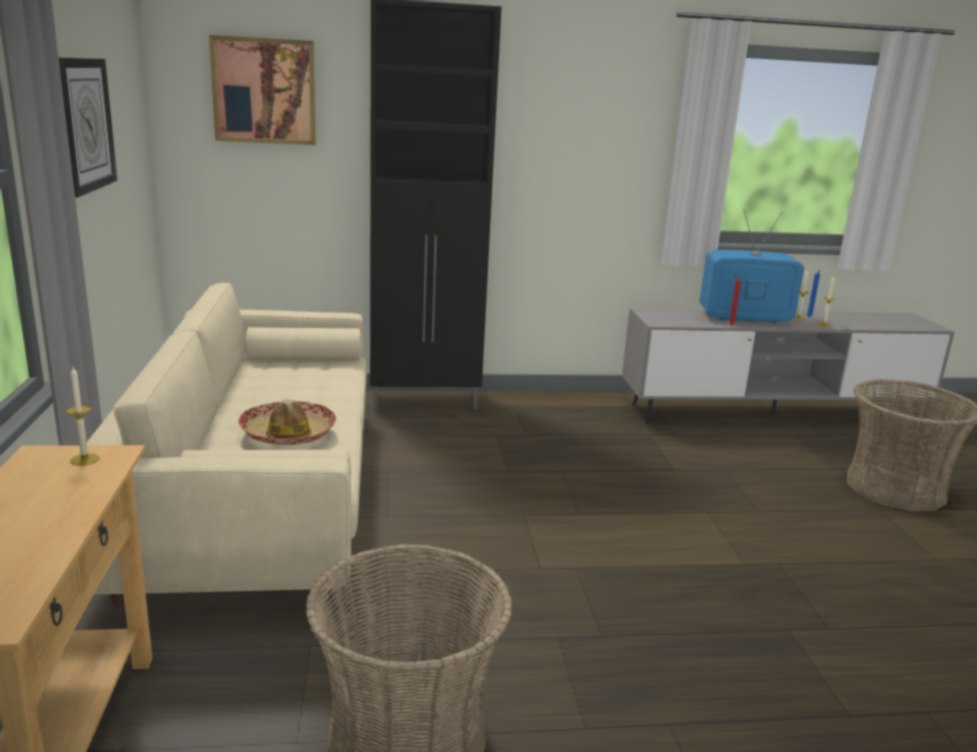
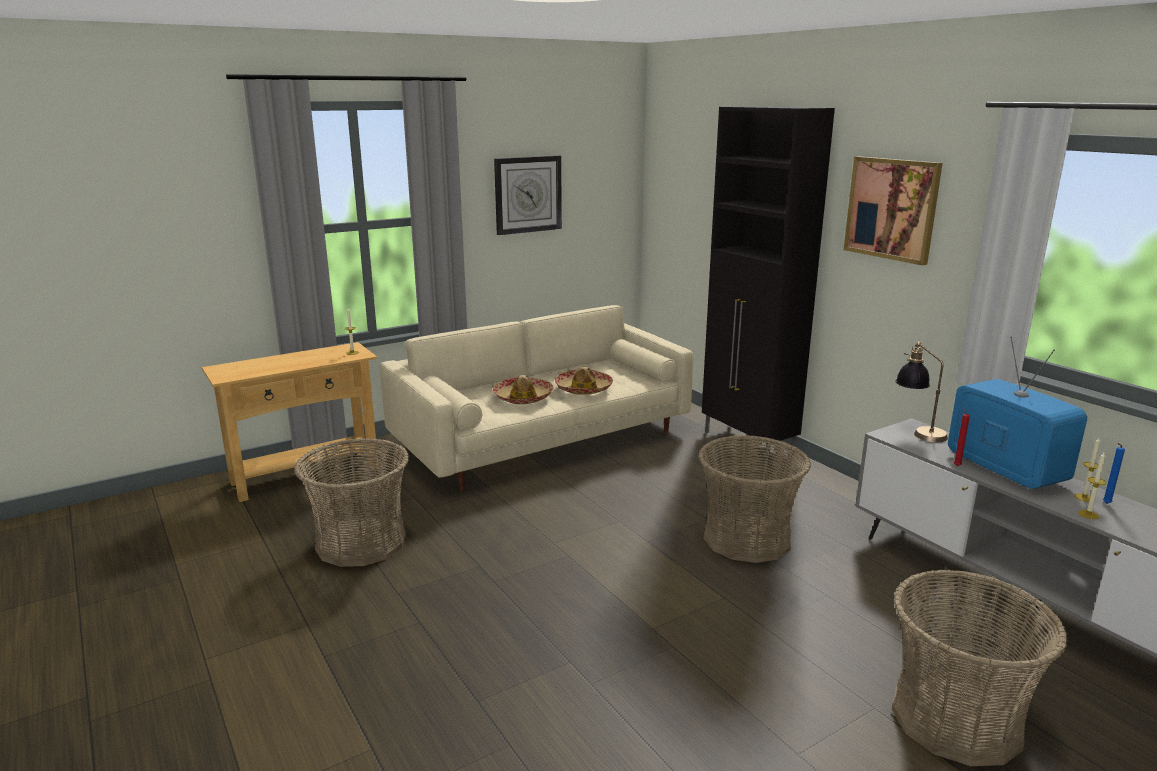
camera: 65 degrees right, 0 degrees up
picture [209,35,316,145] -> picture moved to [844,156,943,265]
none -> hat [554,367,613,395]
none -> basket [698,435,811,563]
none -> table lamp [896,342,948,442]

